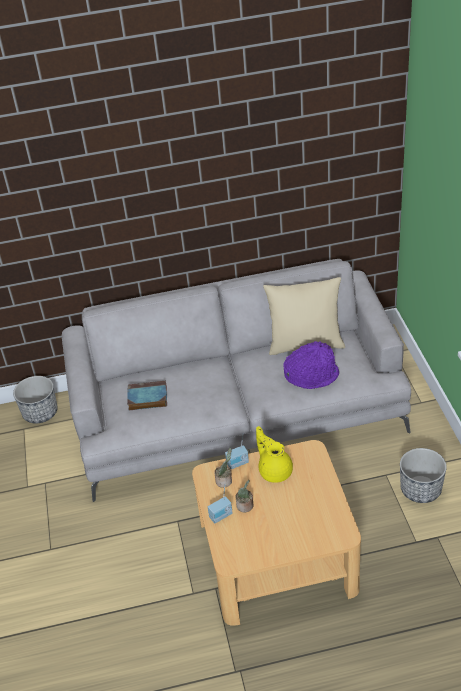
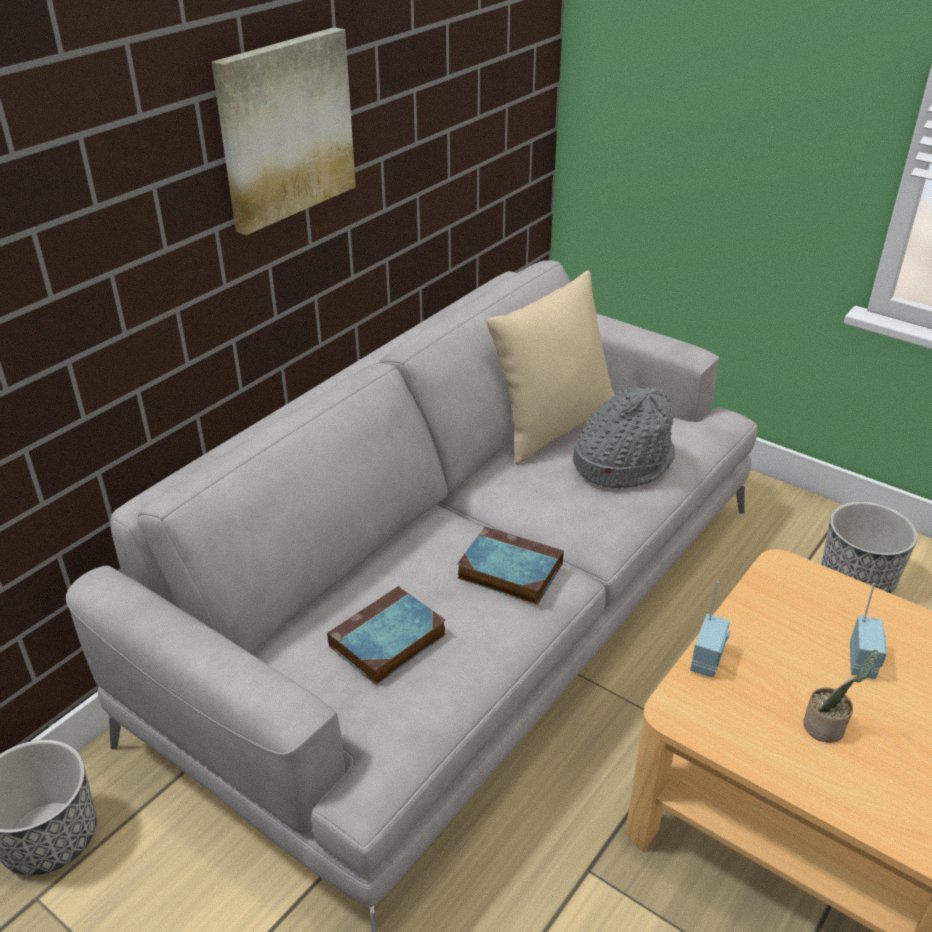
camera: 45 degrees left, 5 degrees down
radio [208,484,233,524] -> radio moved to [850,583,887,679]
potted plant [214,448,232,488] -> none
yellow teapot [256,426,293,483] -> none
purple hat [283,341,339,389] -> grey hat [573,385,675,488]
none -> picture [211,27,356,235]
none -> book [457,526,564,605]

